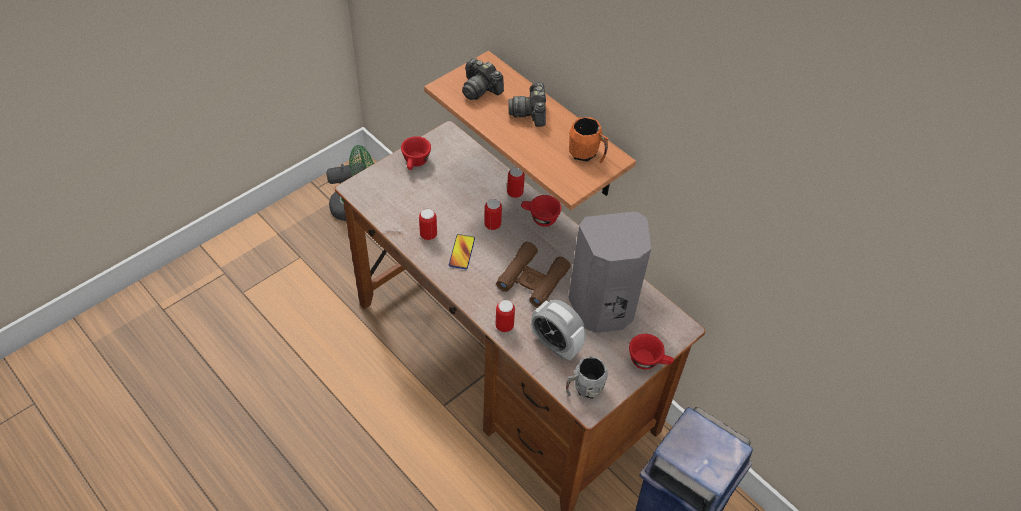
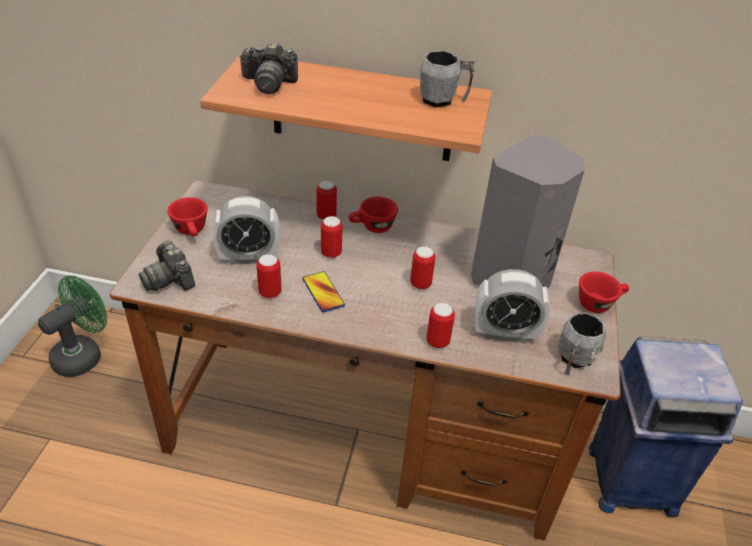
camera: 35 degrees left, 10 degrees down
brown binoculars [496,242,571,308] -> can [410,246,435,290]
camera [508,82,546,127] -> camera moved to [139,241,195,291]
orange mug [569,117,609,163] -> grey mug [420,51,475,107]
none -> alarm clock [213,196,279,265]

